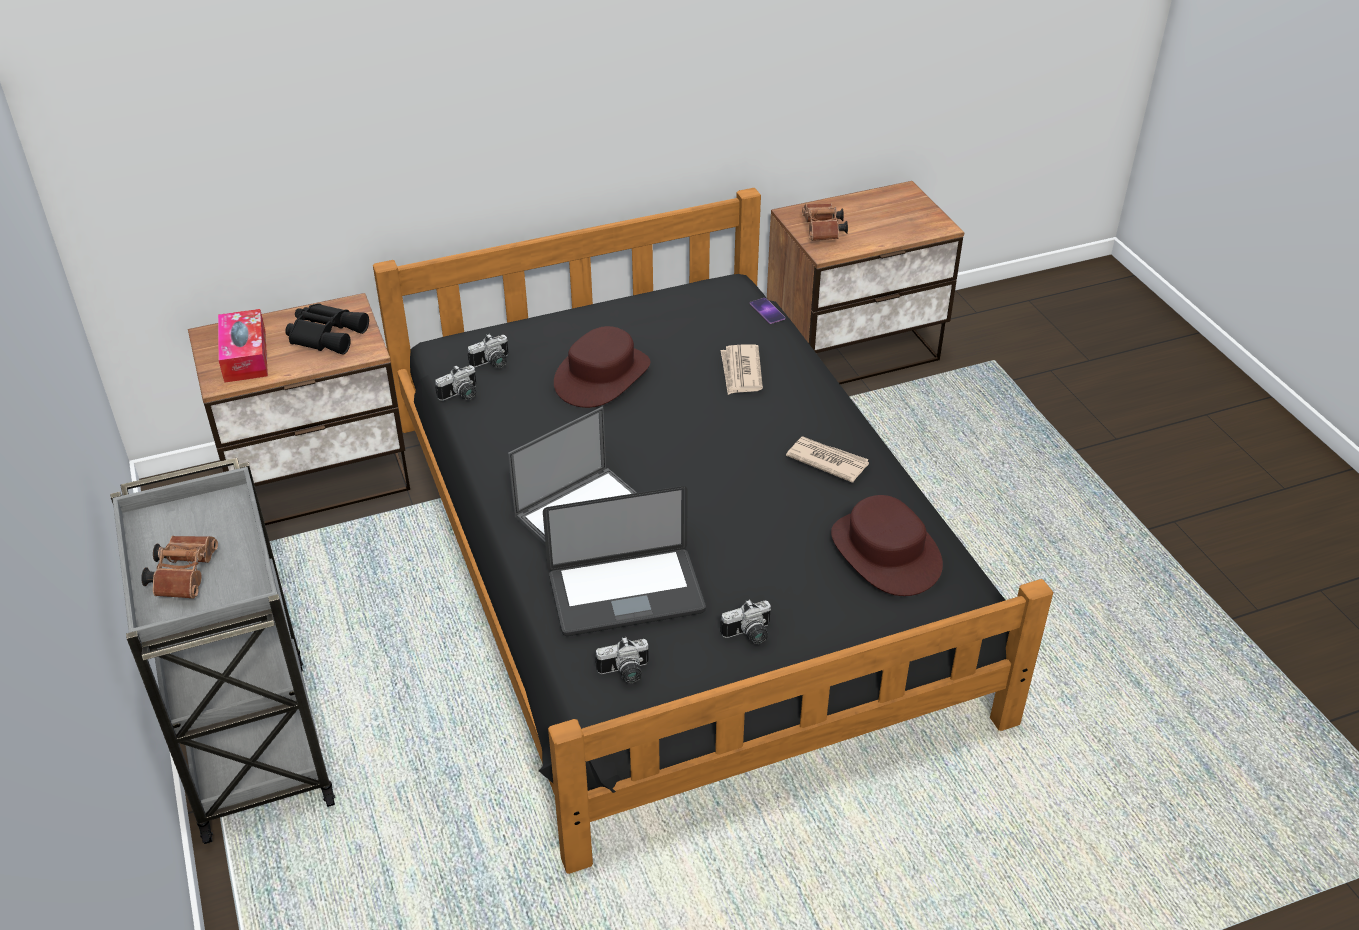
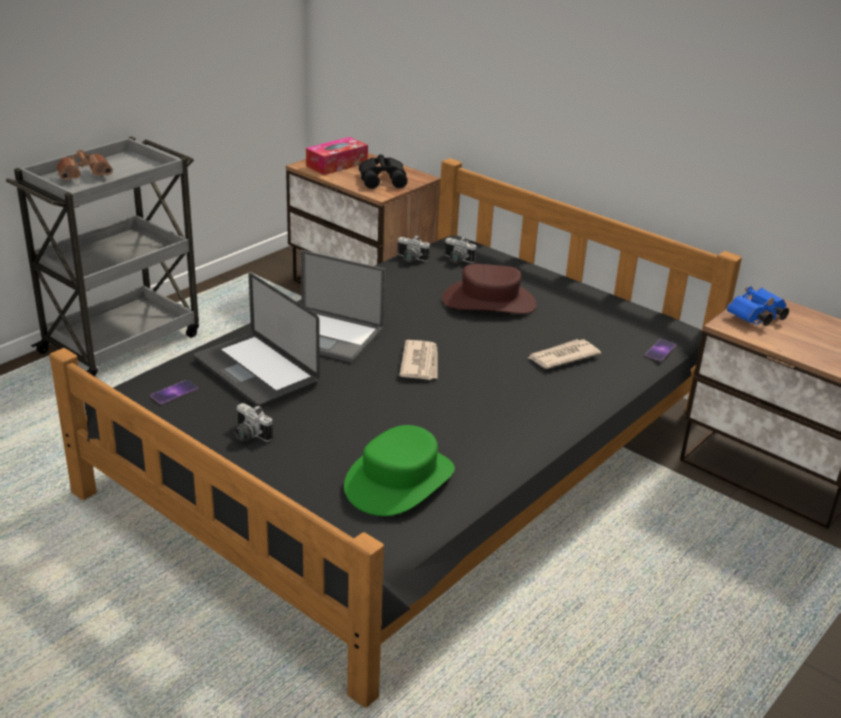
camera: 60 degrees right, 10 degrees down
camera [595,637,649,683] -> phone [150,380,198,404]
newspaper [786,437,869,483] -> newspaper moved to [399,340,438,380]
brown binoculars [802,203,848,241] -> blue binoculars [727,286,789,326]
brown hat [831,495,943,596] -> green hat [344,425,455,516]

